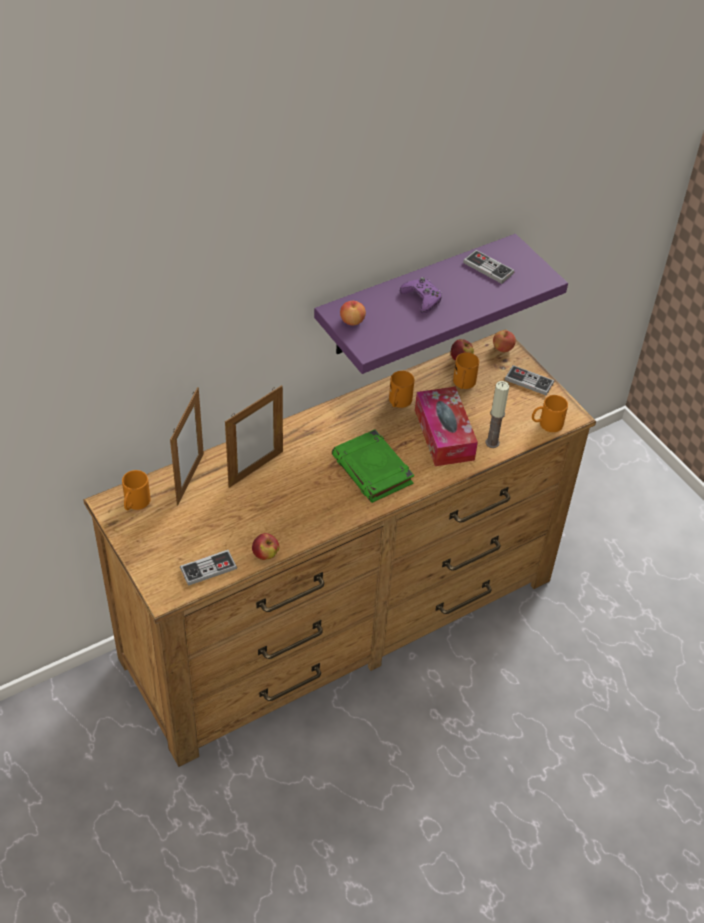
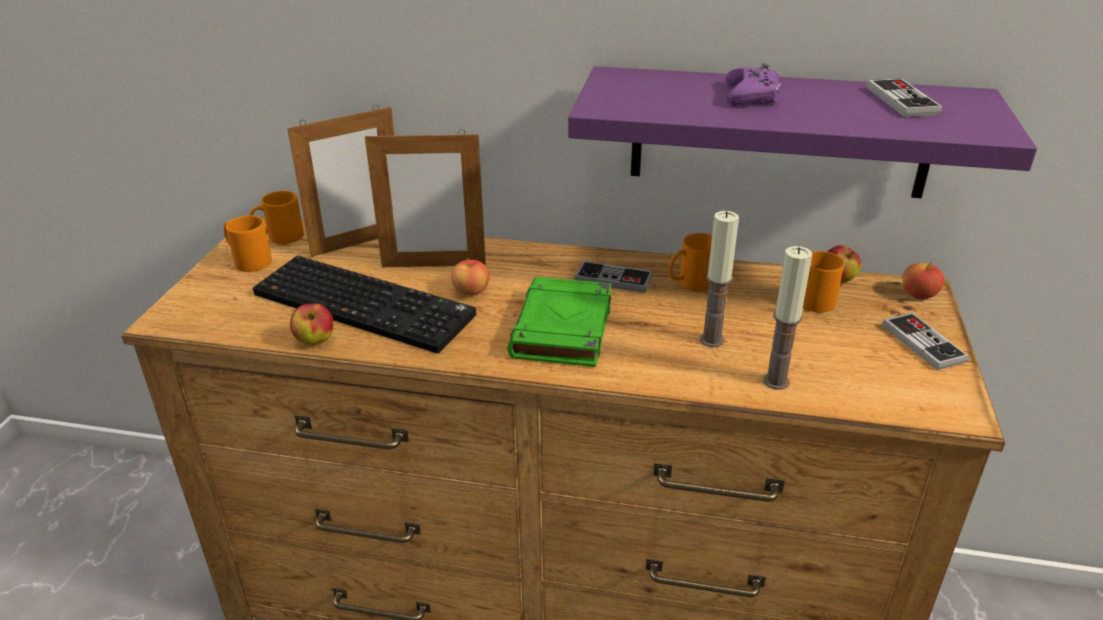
camera: 45 degrees right, 15 degrees down
game controller [180,550,237,586] -> game controller moved to [574,260,653,293]
apple [340,301,366,325] -> apple moved to [451,258,489,296]
tissue box [415,386,478,466] -> candle [700,211,739,347]
orange mug [532,395,568,432] -> orange mug moved to [224,215,272,272]
none -> keyboard [253,255,476,353]

